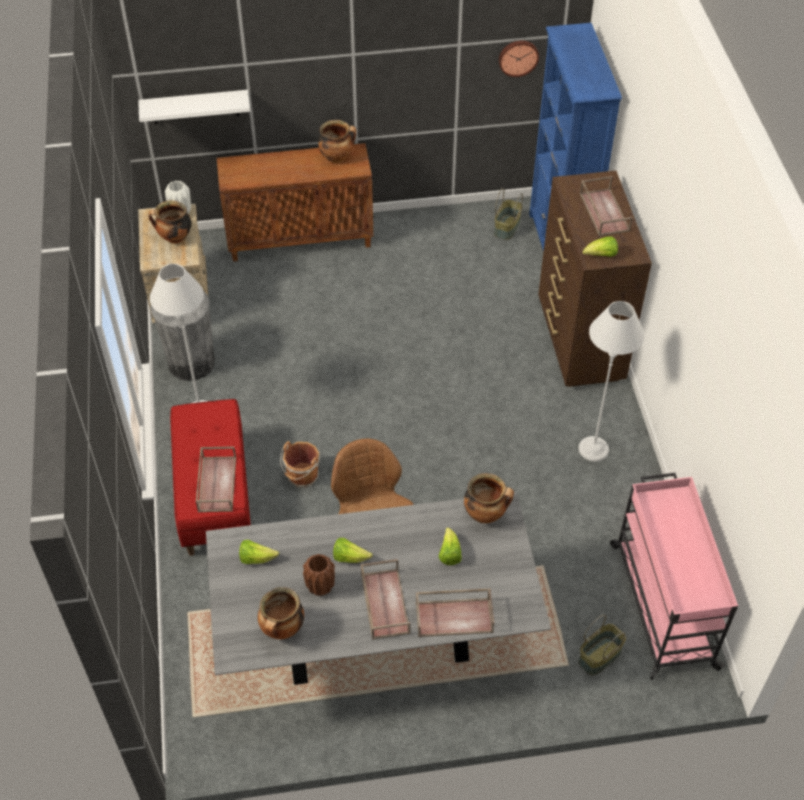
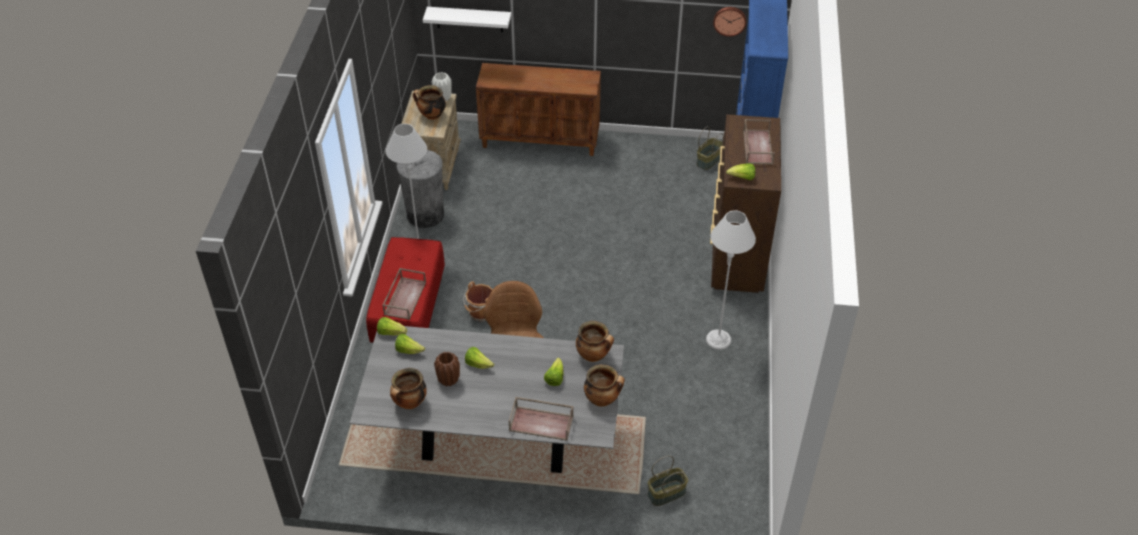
camera: 15 degrees right, 5 degrees down
cooking pot [318,120,356,163] -> cooking pot moved to [584,364,625,407]
brown tray [361,559,410,640] -> none
pink cart [610,473,738,680] -> none
none -> lettuce [377,317,407,336]

